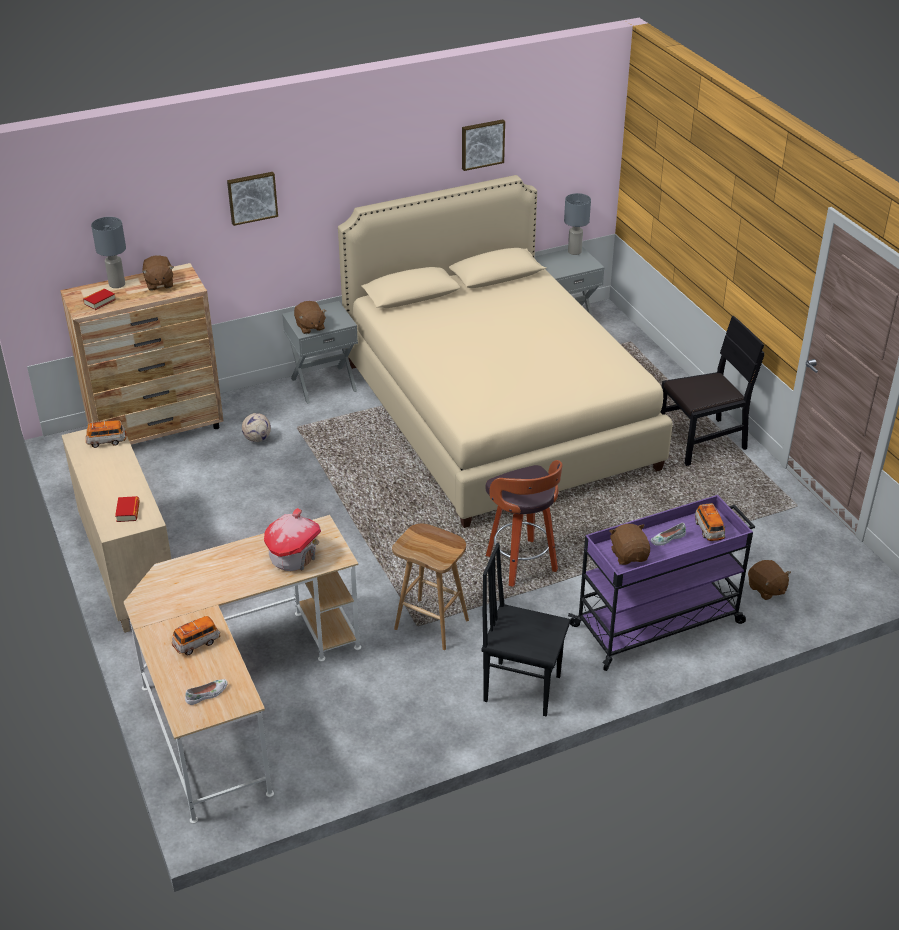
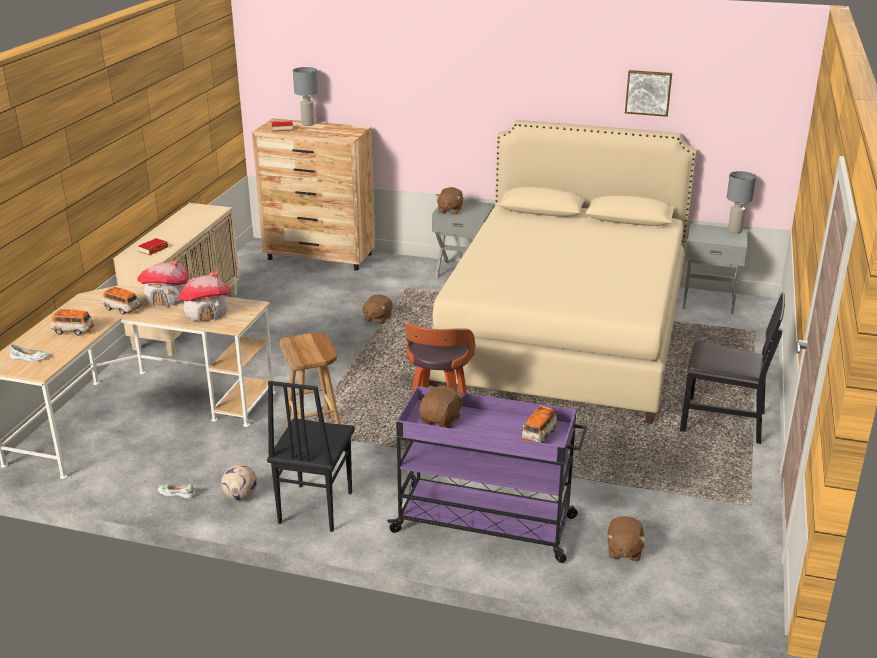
camera: 40 degrees right, 10 degrees down
toy car [86,420,127,448] -> toy car moved to [102,286,141,315]
brown plush toy [142,255,174,291] -> brown plush toy moved to [361,294,393,324]
picture [227,172,278,226] -> none
football [242,413,271,442] -> football moved to [221,465,257,500]
black chair [481,543,571,716] -> black chair turned 135 degrees counterclockwise [267,381,355,532]
white shoe [651,523,686,546] -> white shoe moved to [158,484,195,498]
none -> toy house [137,260,189,307]

